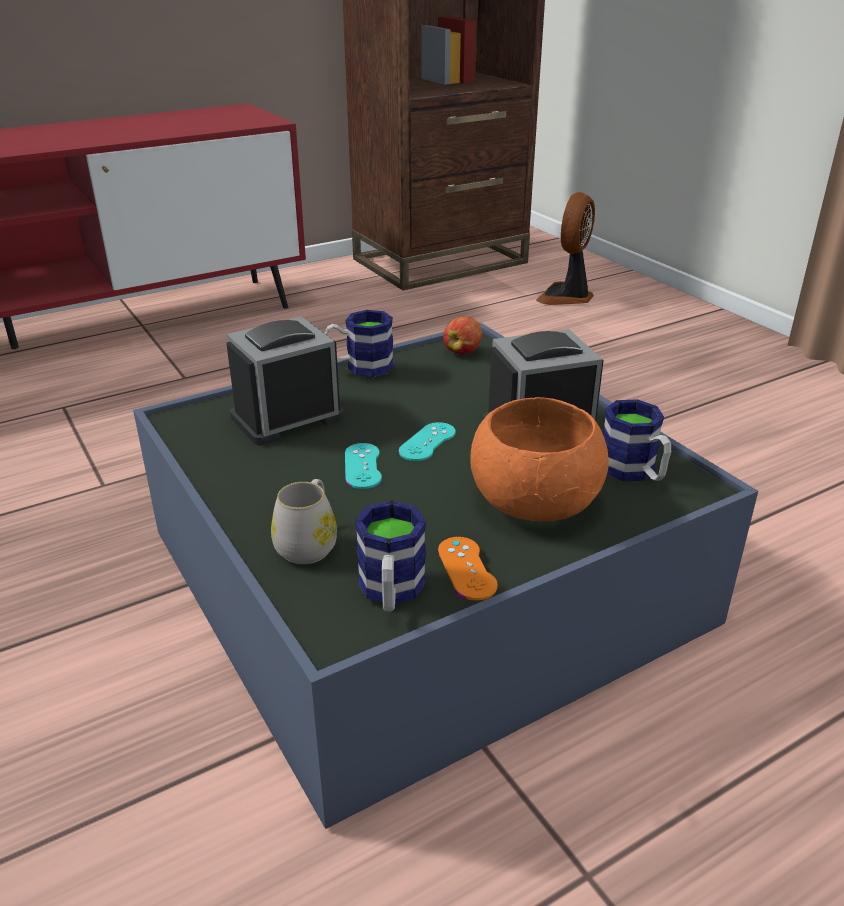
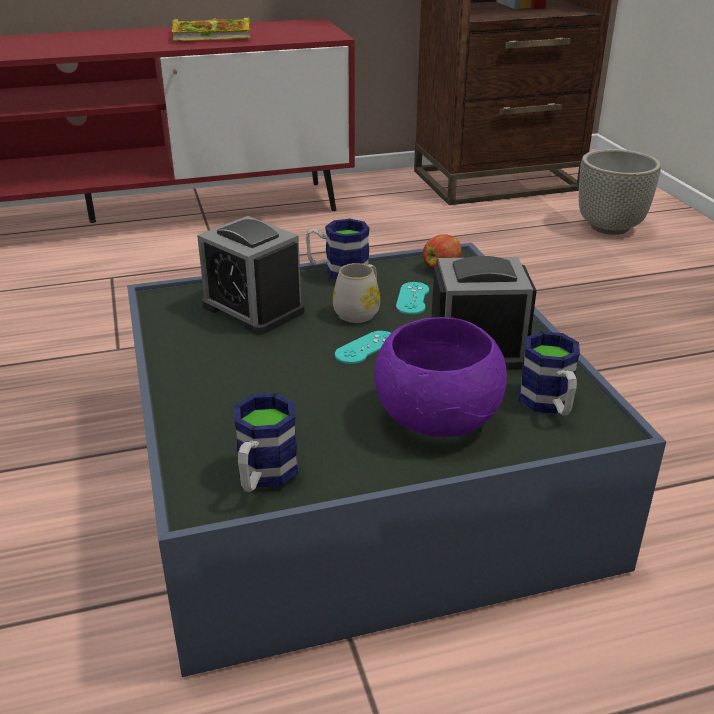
camera: 15 degrees right, 0 degrees up
alarm clock [226,317,345,445] -> alarm clock turned 120 degrees counterclockwise [197,216,305,335]
white mug [271,479,337,564] -> white mug moved to [333,263,380,323]
turquoise game controller [345,443,382,489] -> turquoise game controller moved to [396,282,429,315]
orange game controller [438,537,498,601] -> none
orange bowl [470,397,609,522] -> purple bowl [374,317,507,437]
fan [536,192,595,305] -> grey planter [579,149,661,235]
none -> book [172,17,250,41]

